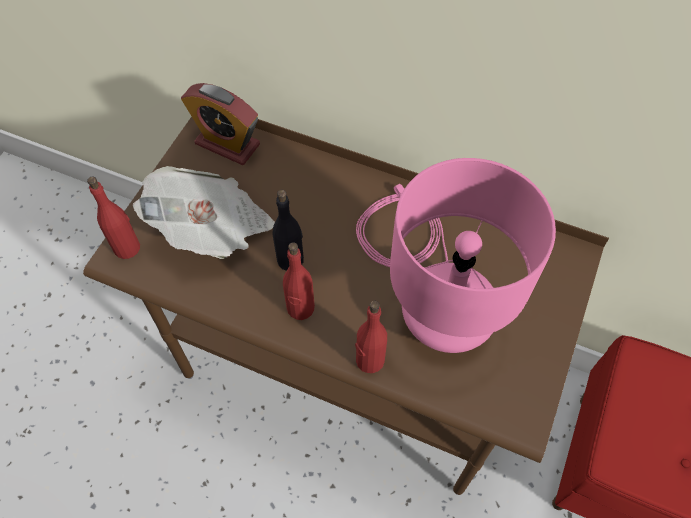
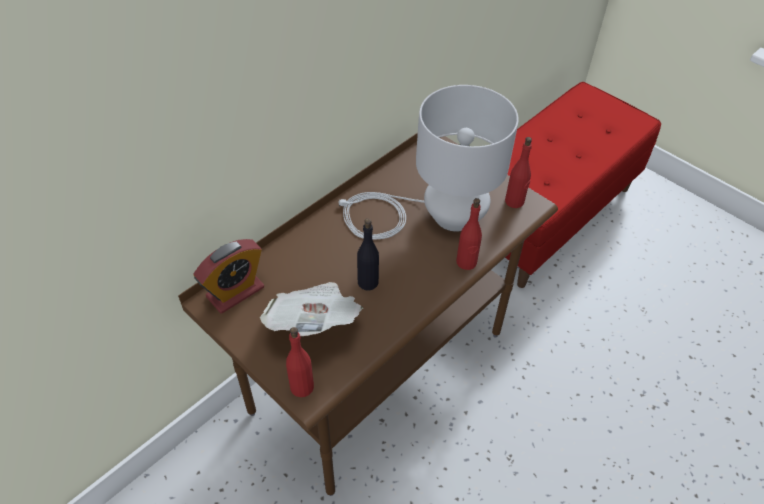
camera: 70 degrees left, 10 degrees down
red bottle [283,242,315,320] -> red bottle moved to [505,137,532,208]
pink table lamp [356,158,556,353] -> grey table lamp [338,85,519,240]

